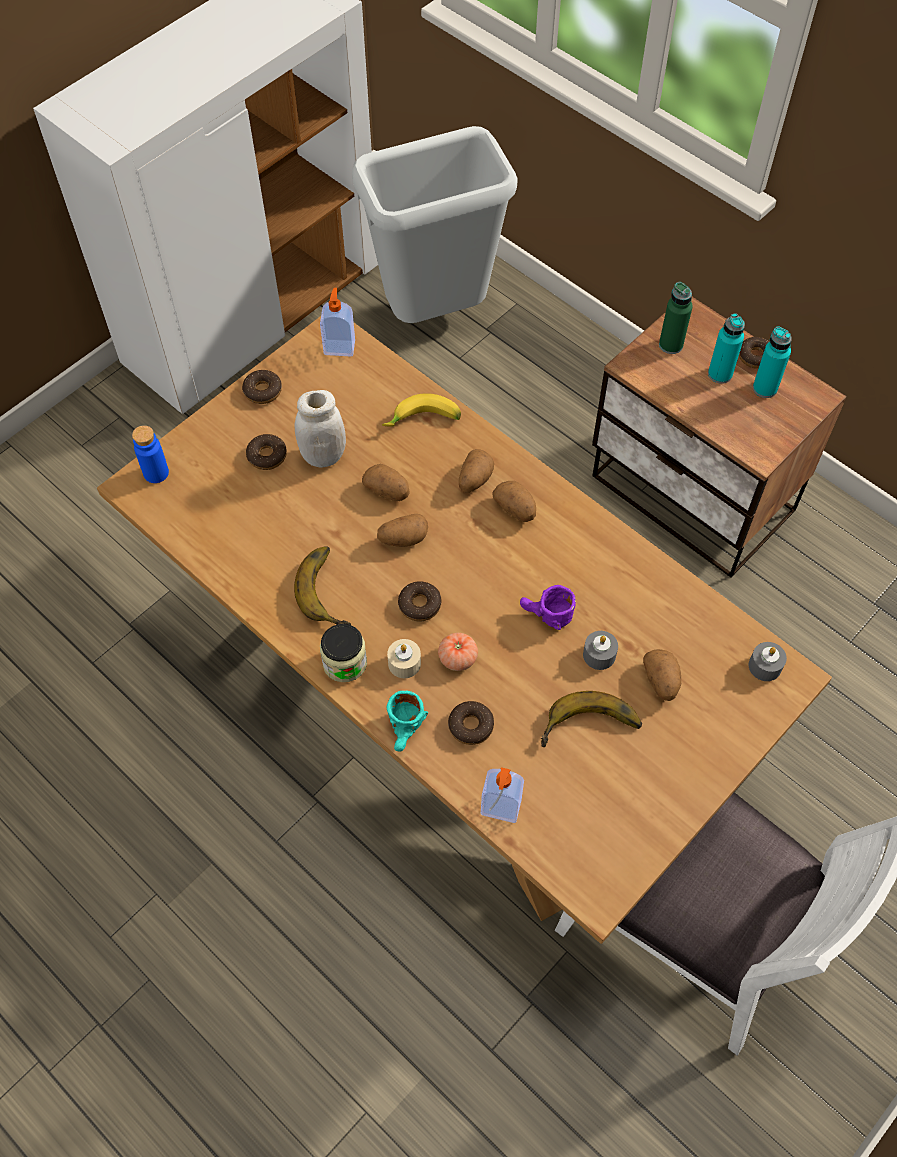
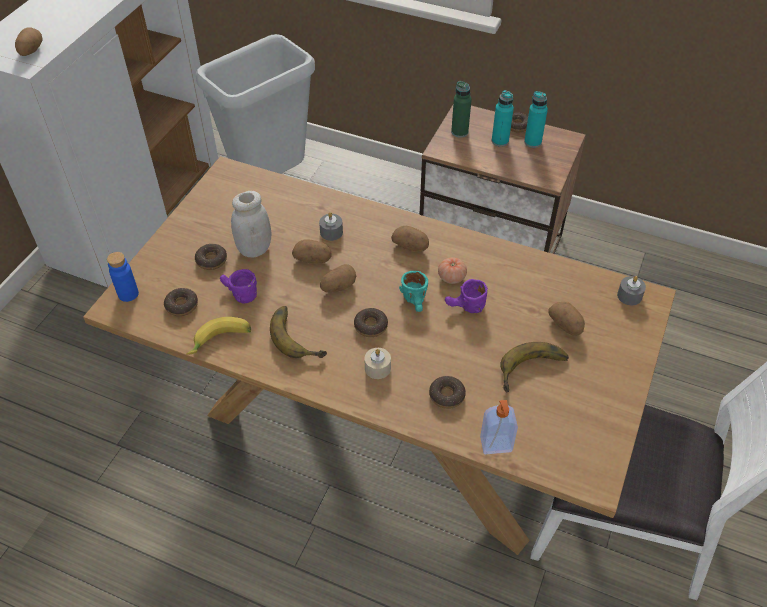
camera: 20 degrees left, 10 degrees down
donut [242,370,282,404] -> donut moved to [164,288,198,316]
soap dispenser [320,288,355,357] -> none
jar [320,624,367,682] -> none
banana [382,393,461,427] -> banana moved to [186,317,251,355]
turquoise mug [386,690,428,751] -> turquoise mug moved to [399,271,428,312]
tomato [438,633,478,671] -> tomato moved to [438,257,467,284]
potato [459,449,494,493] -> potato moved to [15,27,43,56]
grey candle [583,631,618,670] -> grey candle moved to [319,212,343,241]
none -> purple mug [220,269,257,304]

